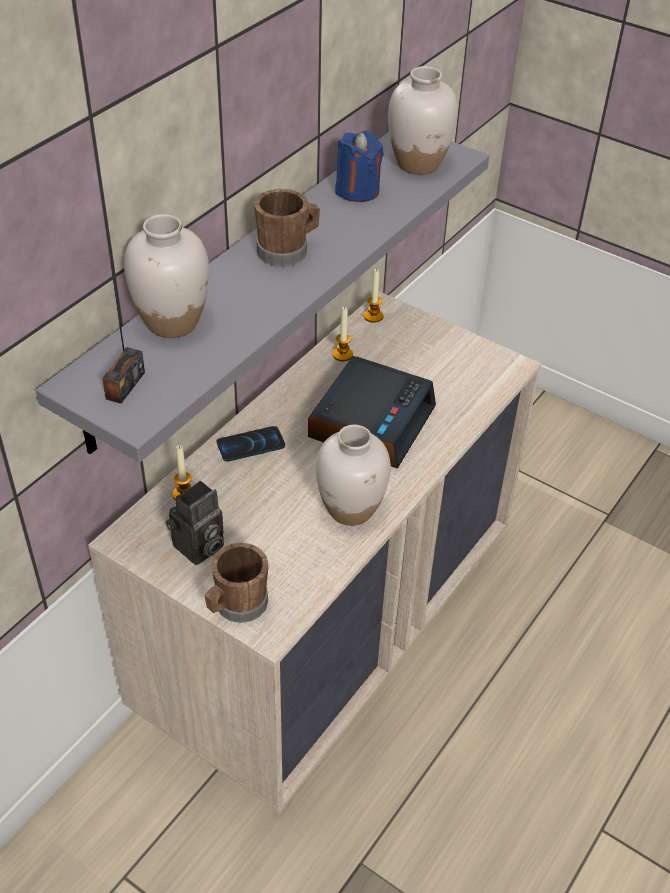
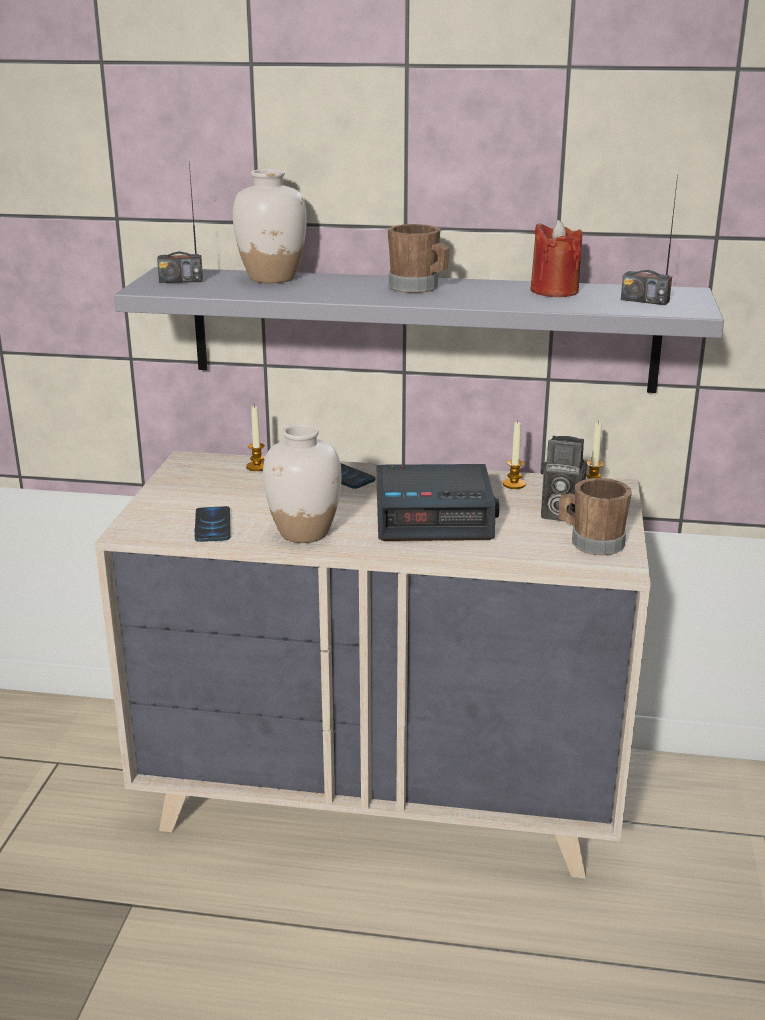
camera: 65 degrees right, 20 degrees down
camera [166,481,224,565] -> camera moved to [541,436,587,521]
brown mug [205,542,268,623] -> brown mug moved to [559,478,632,555]
blue candle [335,130,384,202] -> red candle [530,220,582,297]
white vase [388,66,458,175] -> radio [621,175,678,305]
none -> phone [194,506,231,542]

